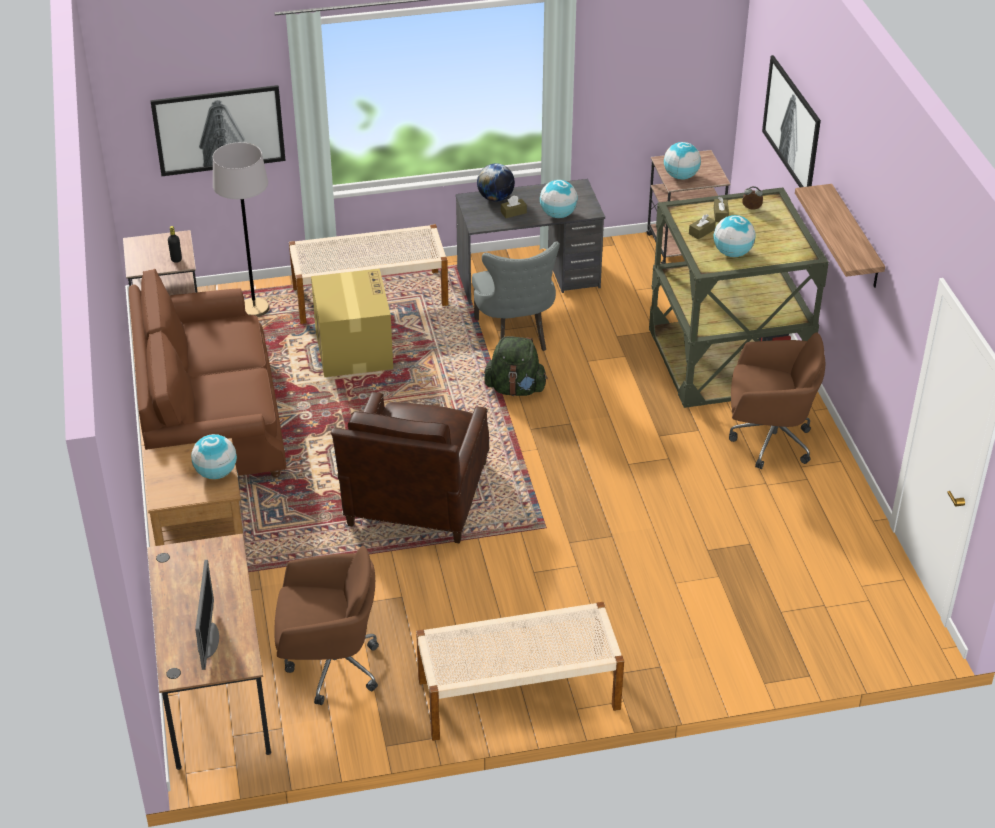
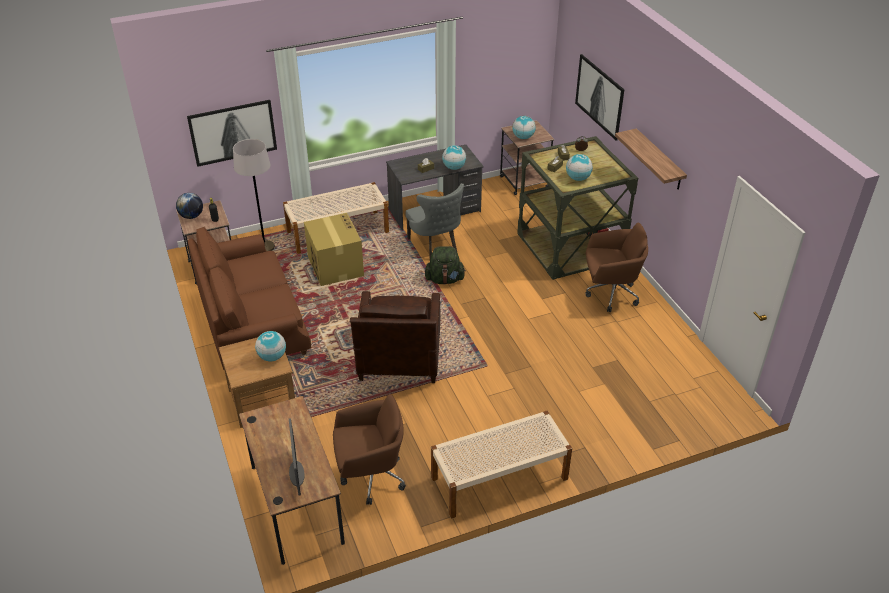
camera: 10 degrees left, 0 degrees up
globe [477,163,515,202] -> globe moved to [176,193,203,219]

